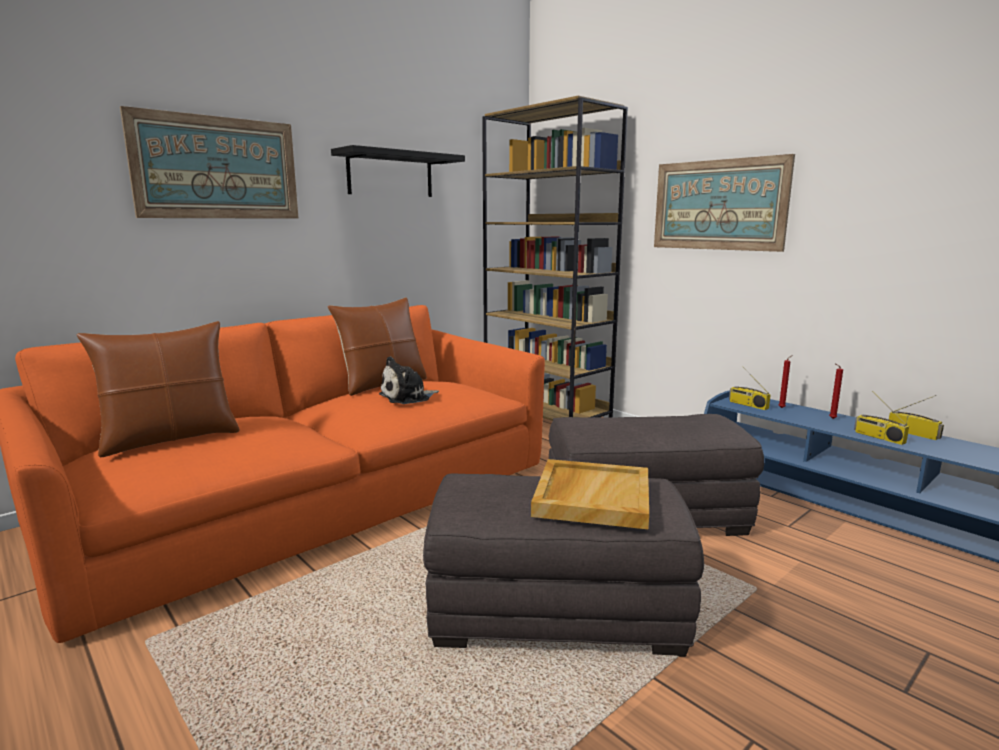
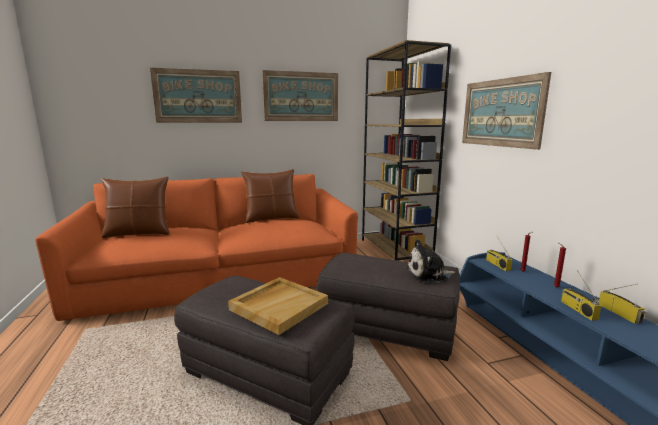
camera: 25 degrees right, 0 degrees up
black shelf [331,145,465,197] -> picture [262,70,338,121]
plush toy [379,356,439,404] -> plush toy moved to [406,239,456,283]

